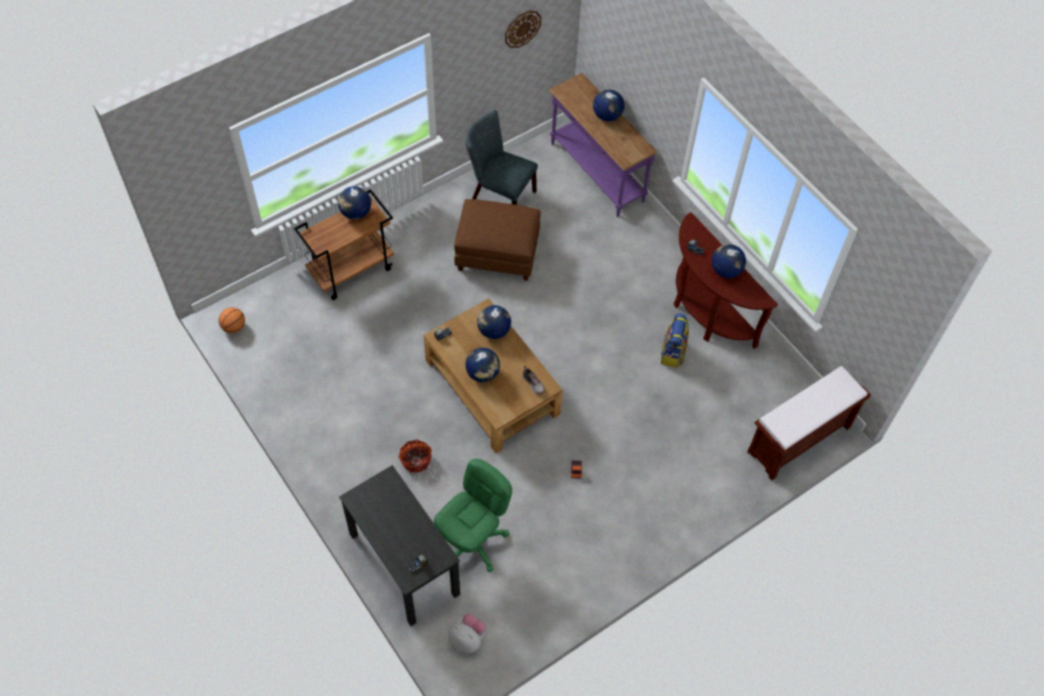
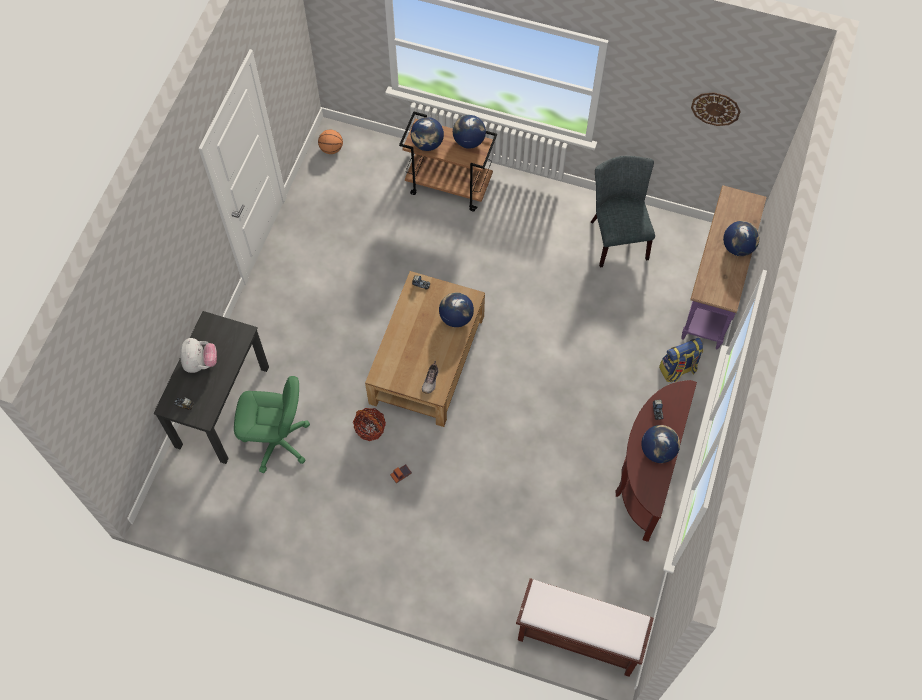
camera: 55 degrees right, 5 degrees up
basket [398,440,432,473] -> basket moved to [353,408,386,441]
plush toy [448,614,486,654] -> plush toy moved to [180,338,217,373]
brown ottoman [454,199,541,281] -> none
globe [465,348,500,382] -> globe moved to [411,117,444,151]
backpack [661,313,689,368] -> backpack moved to [659,338,703,382]

